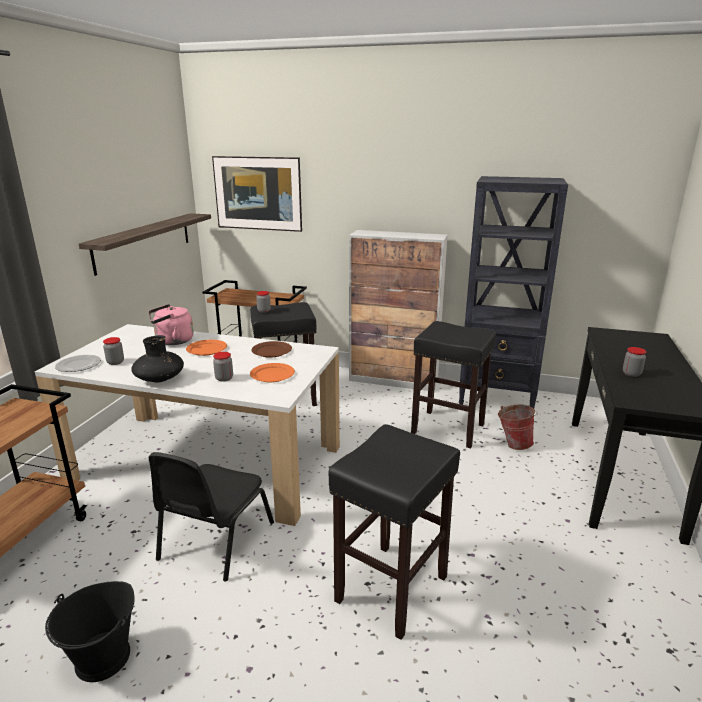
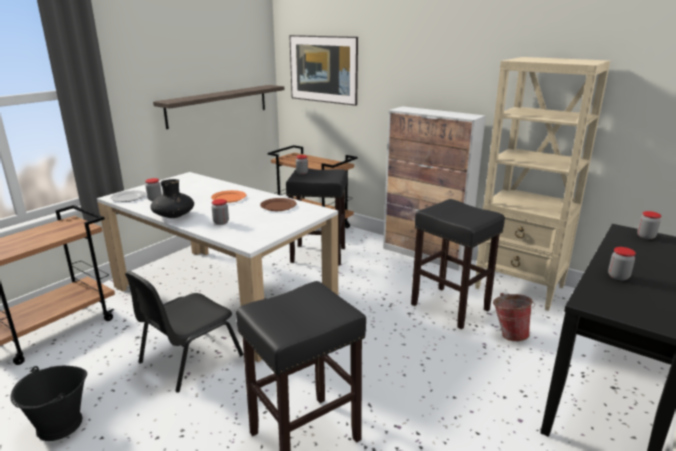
camera: 20 degrees right, 0 degrees up
pink kettle [148,304,194,345] -> none
orange plate [250,363,295,382] -> none
black bookcase [459,176,568,408] -> beige bookcase [475,57,610,311]
none -> jar [637,211,661,239]

